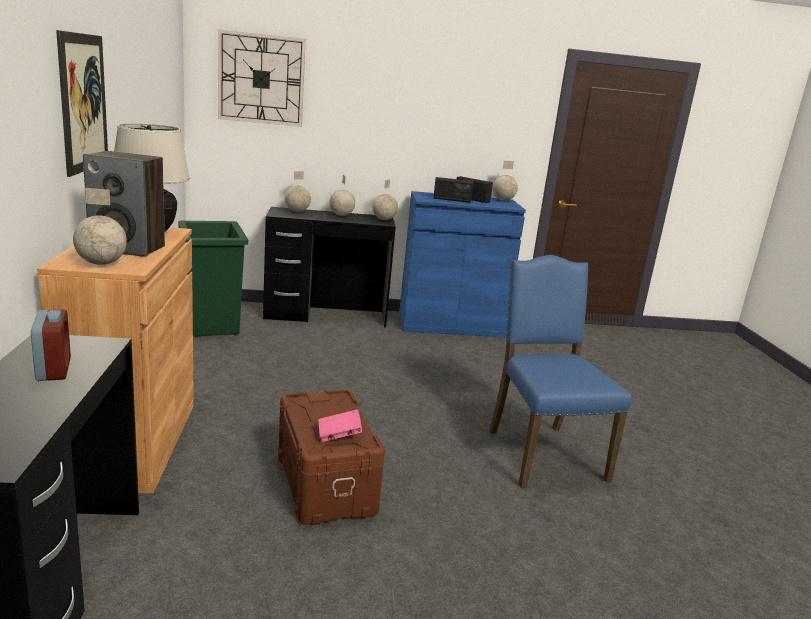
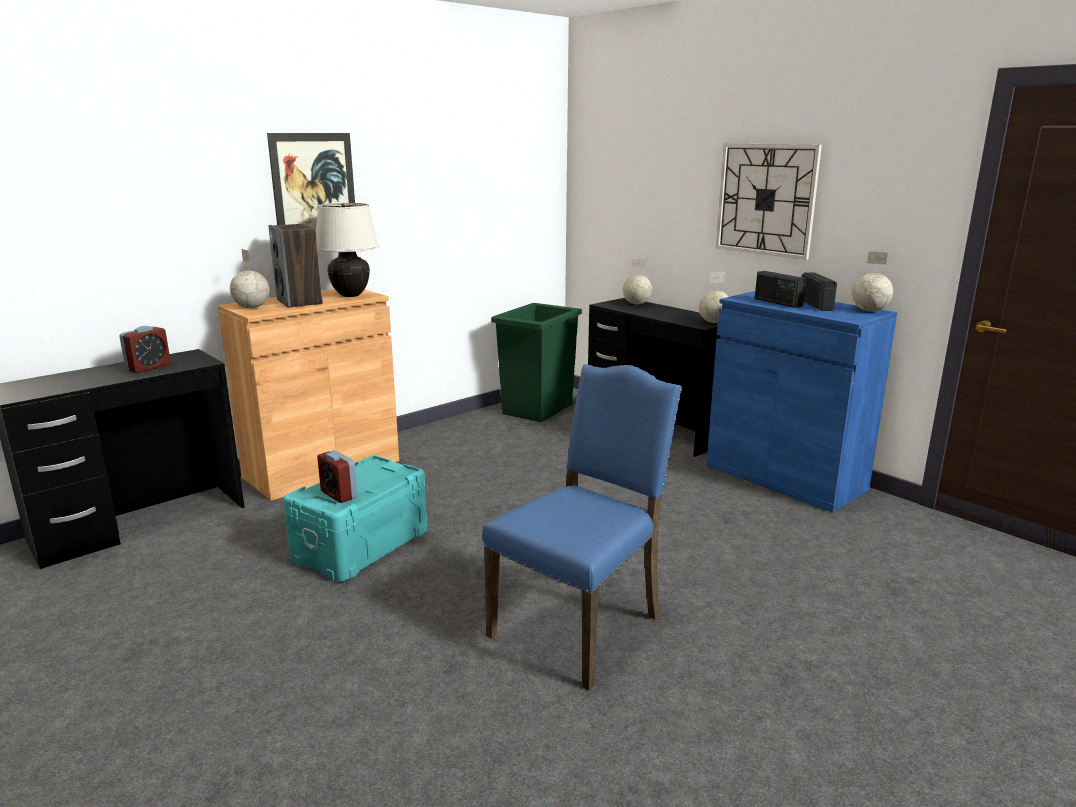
camera: 55 degrees right, 0 degrees up
wall clock [218,30,306,127] -> wall clock moved to [716,144,822,260]
brown storage box [278,390,385,525] -> turquoise storage box [283,455,427,582]
pink book [318,409,362,442] -> alarm clock [317,450,358,503]
globe [329,175,355,216] -> none

